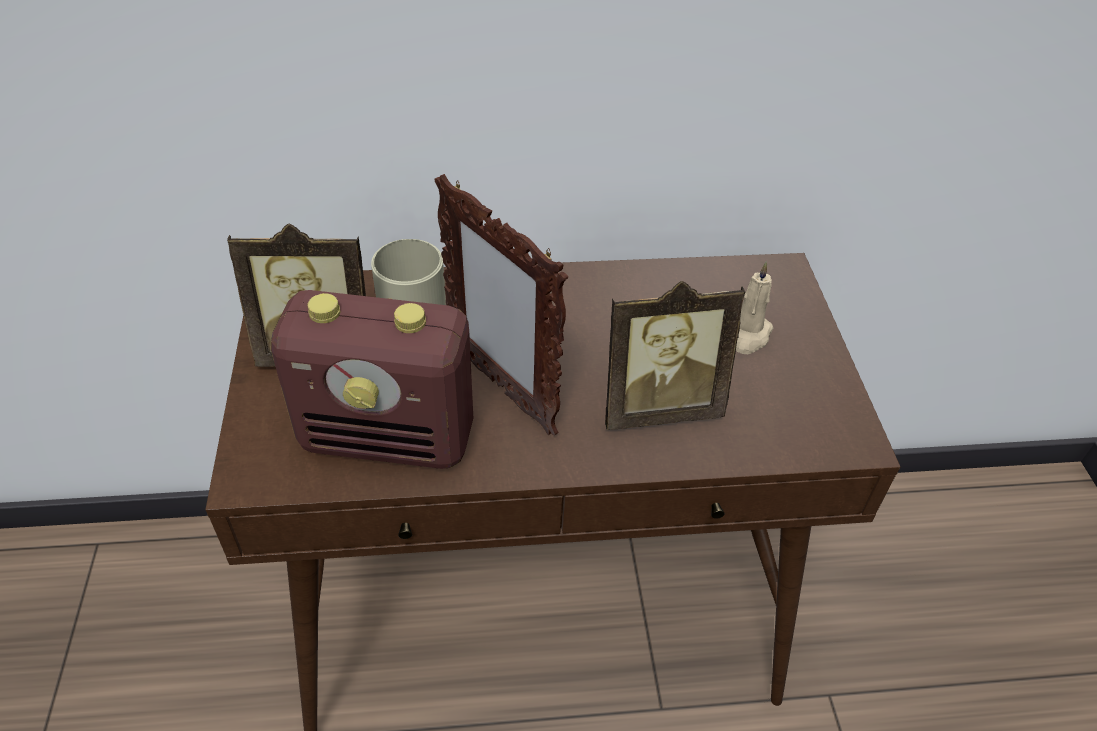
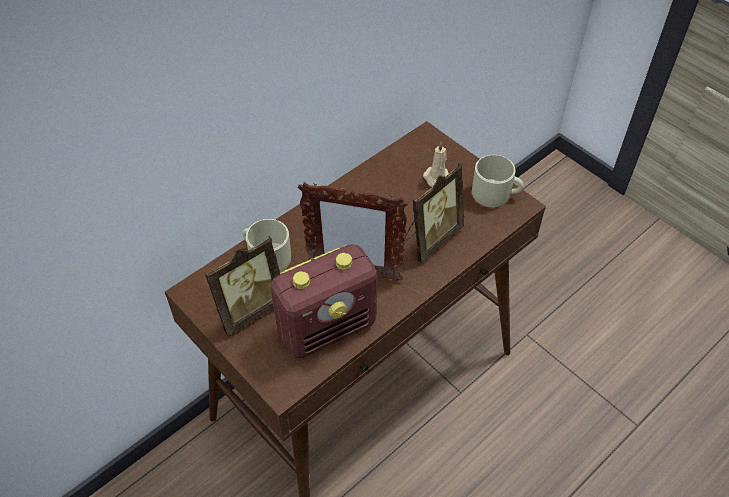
camera: 35 degrees left, 5 degrees up
none -> beige mug [472,155,524,207]

